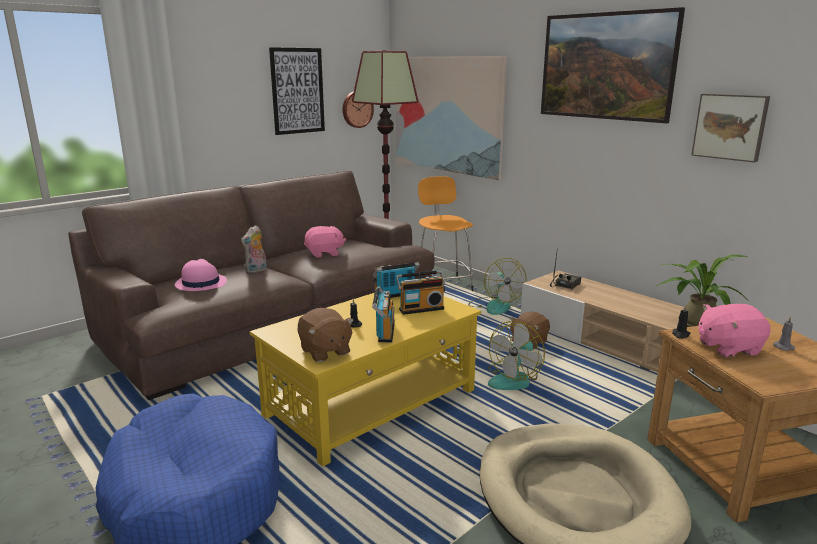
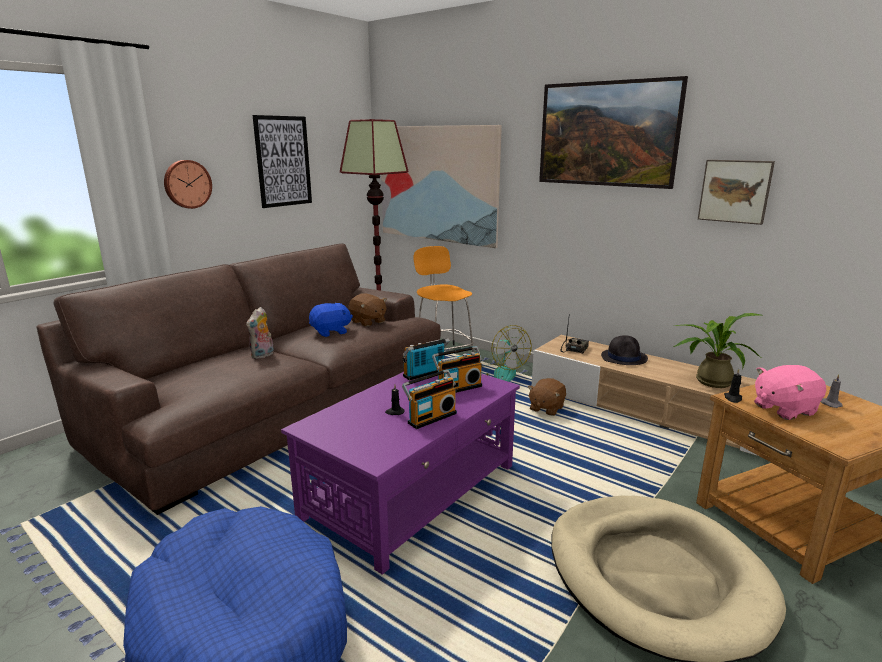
camera: 10 degrees left, 0 degrees up
pink hat [175,259,227,291] -> none
yellow coffee table [250,293,481,466] -> purple coffee table [281,372,520,575]
brown plush toy [298,308,354,362] -> brown plush toy moved to [349,293,387,327]
pink plush toy [304,226,346,258] -> blue plush toy [309,302,353,337]
wall clock [343,91,374,128] -> wall clock moved to [164,160,212,209]
radio [372,286,395,342] -> radio turned 60 degrees clockwise [402,369,457,429]
fan [488,321,545,390] -> none
none -> black hat [601,335,648,365]

